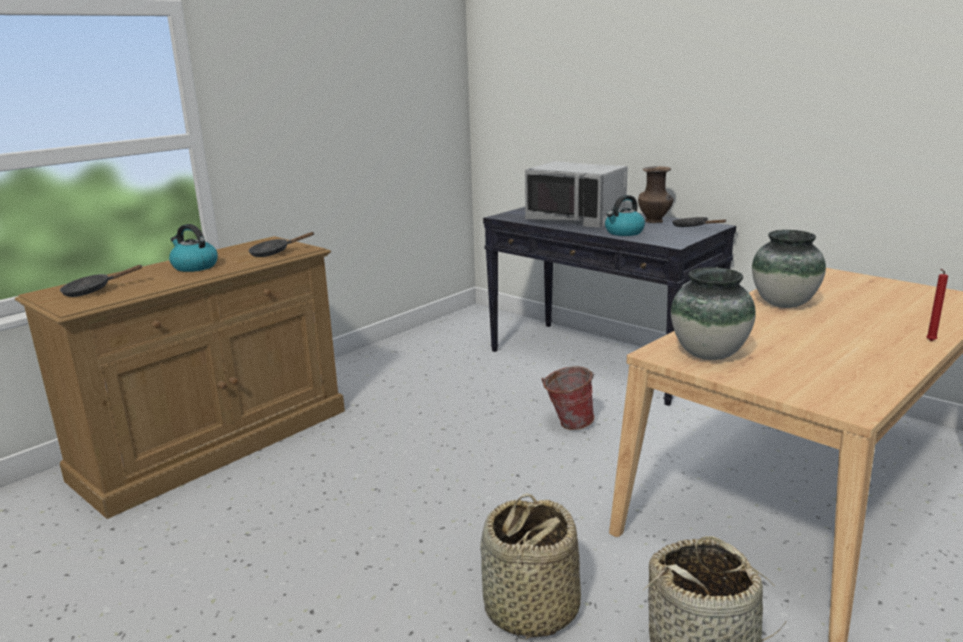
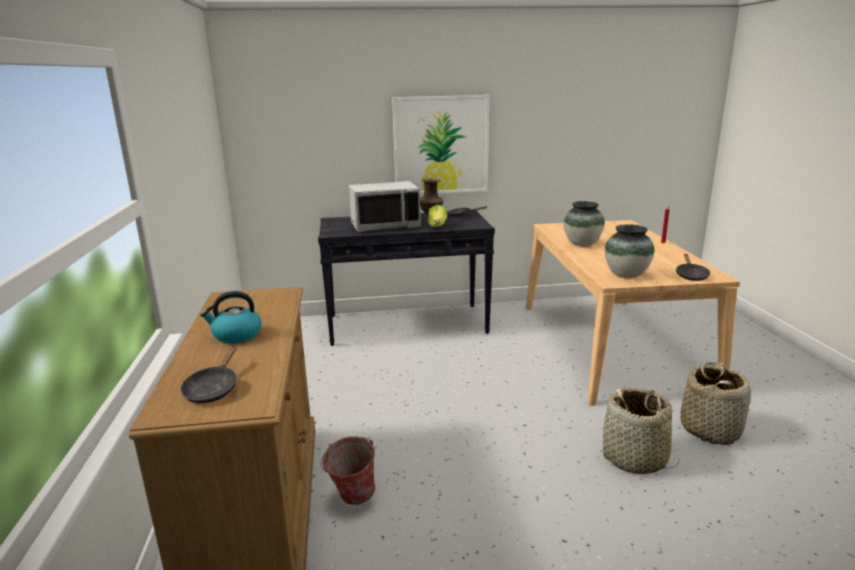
camera: 50 degrees left, 0 degrees up
black frying pan [249,232,315,257] -> black frying pan moved to [676,254,711,281]
bucket [542,366,594,430] -> bucket moved to [321,436,375,505]
kettle [605,195,645,236] -> lettuce [428,205,447,227]
none -> picture [392,95,489,194]

